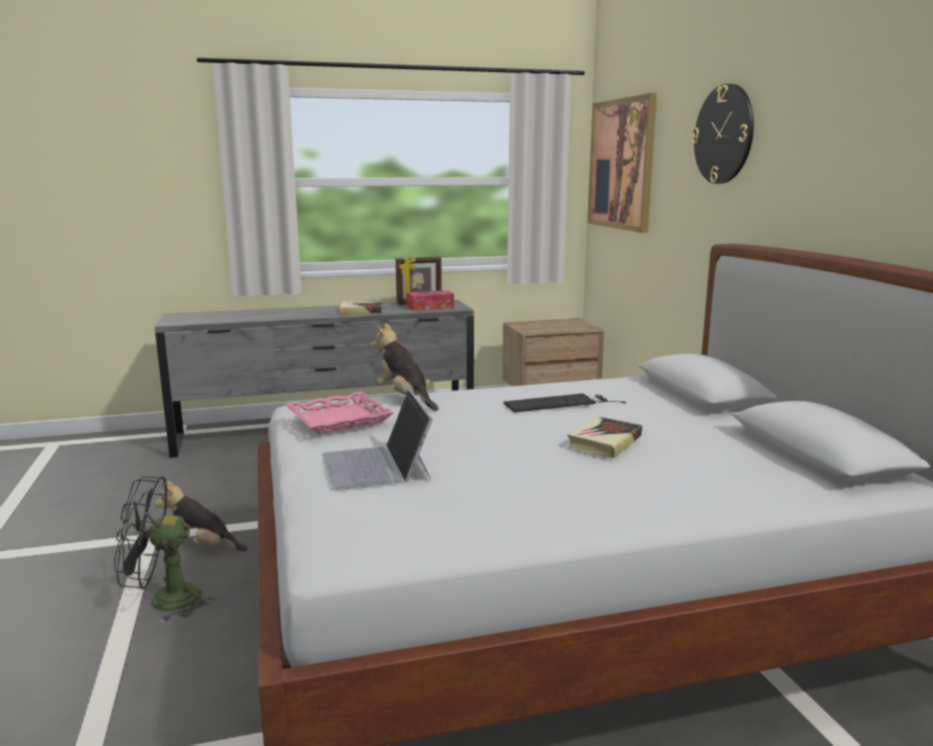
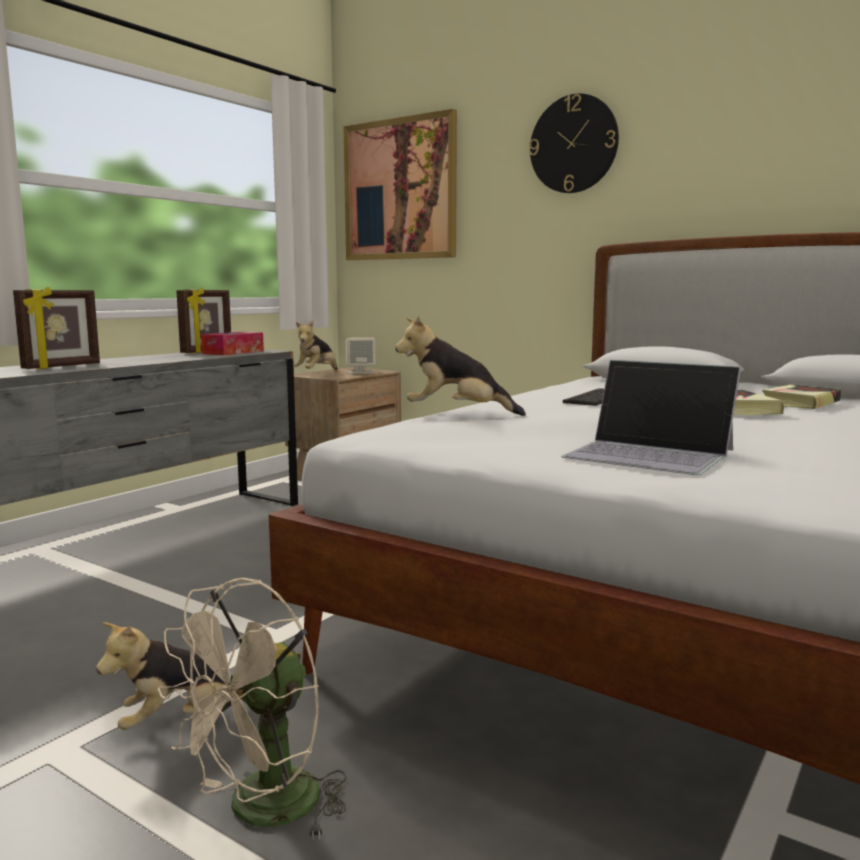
camera: 40 degrees left, 5 degrees down
black fan [114,476,215,622] -> beige fan [158,578,347,840]
pink tray [285,391,394,434] -> none
book [340,301,383,314] -> book moved to [762,385,842,409]
none -> picture frame [13,287,100,369]
none -> plush toy [294,321,337,370]
none -> beige speaker [346,338,376,374]

